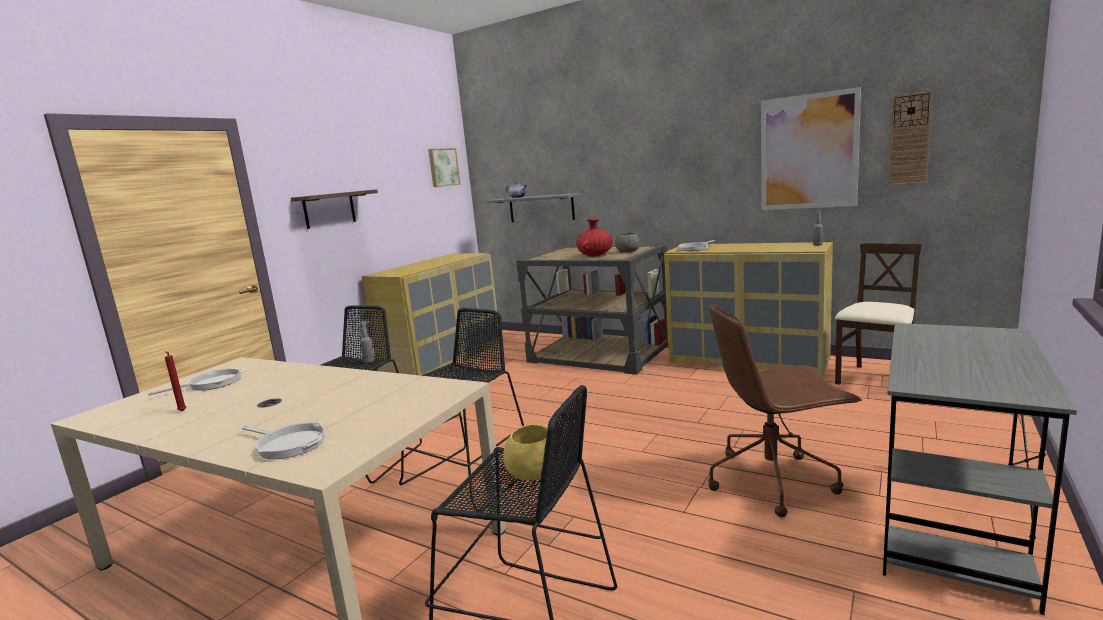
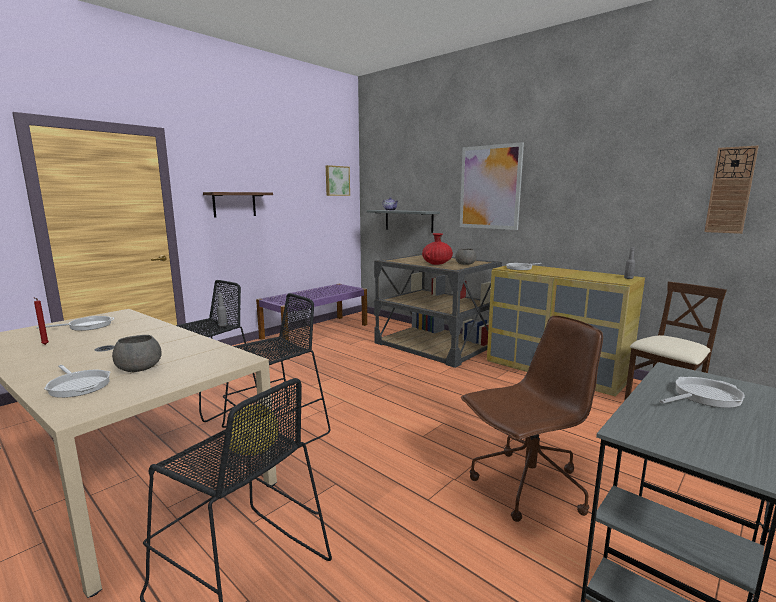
camera: 10 degrees right, 0 degrees up
yellow cabinet [361,253,499,376] -> purple bench [256,284,367,340]
brown office chair [708,303,862,517] -> brown office chair turned 150 degrees clockwise [461,316,603,522]
picture [761,87,861,210] -> picture moved to [460,142,524,230]
none -> grey bowl [112,335,162,372]
none -> frying pan [659,377,745,408]

